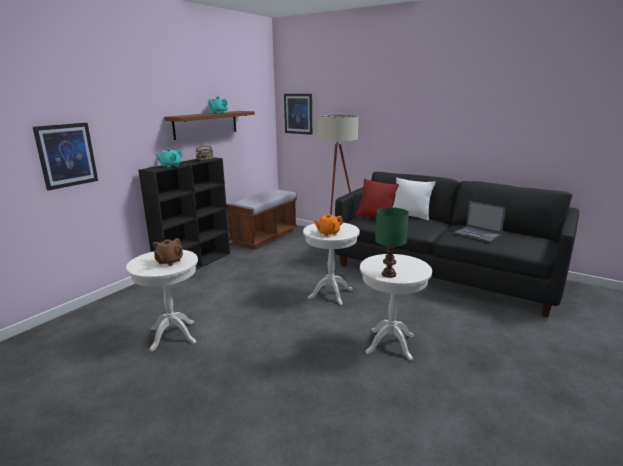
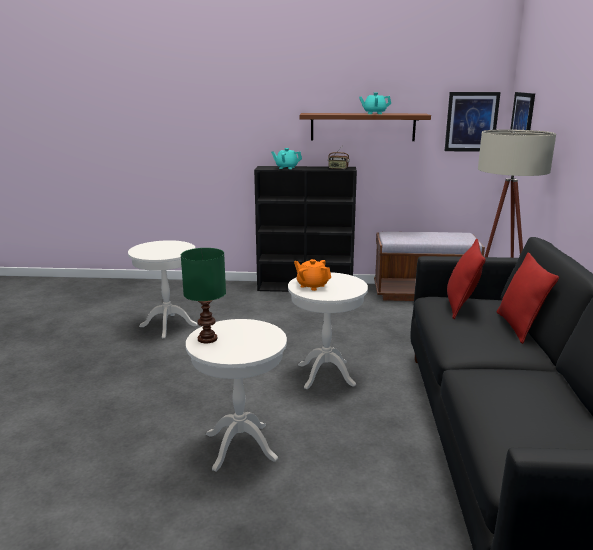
camera: 60 degrees right, 0 degrees up
picture [33,123,98,191] -> picture moved to [445,92,500,152]
brown teapot [153,238,183,266] -> none
white pillow [393,178,435,221] -> red pillow [497,252,559,344]
laptop [454,201,506,242] -> none

